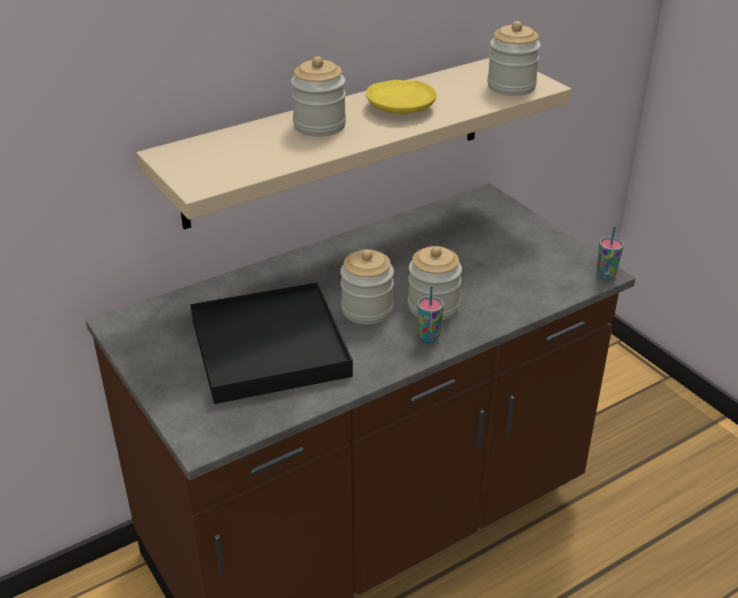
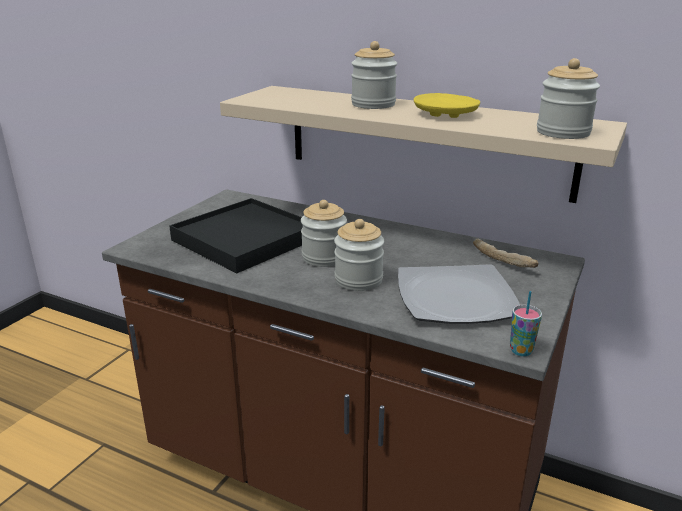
camera: 60 degrees right, 10 degrees down
cup [418,286,444,342] -> none
none -> plate [398,264,520,324]
none -> bread [473,239,538,268]

